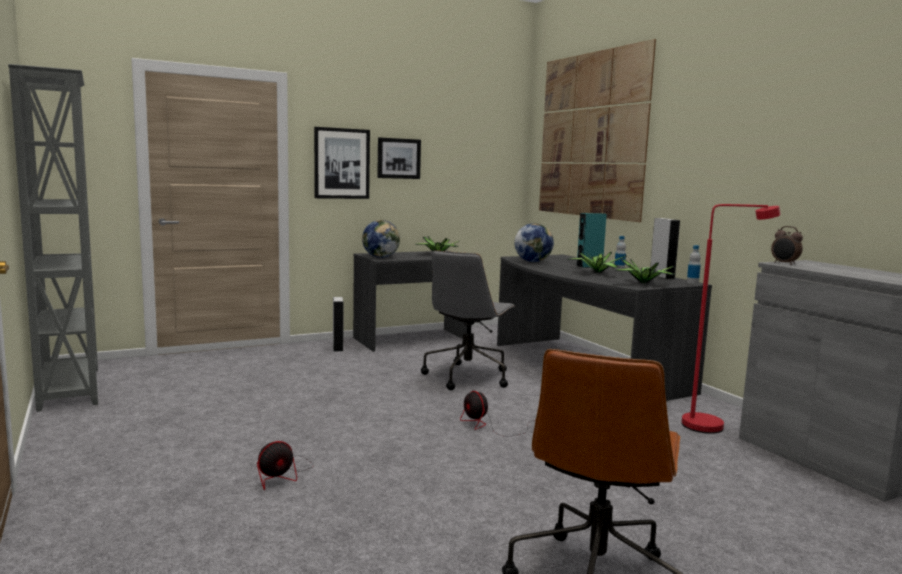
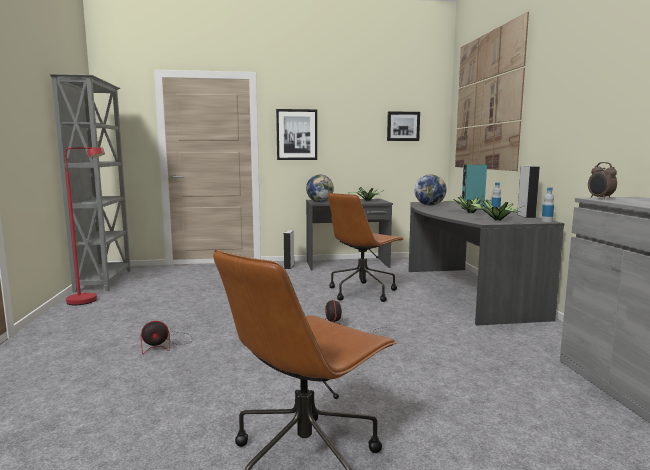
camera: 20 degrees right, 0 degrees up
picture [377,137,421,179] -> picture moved to [387,111,420,141]
grey office chair [421,250,515,390] -> brown office chair [328,193,403,302]
red floor lamp [681,204,781,434] -> red floor lamp moved to [65,147,105,305]

